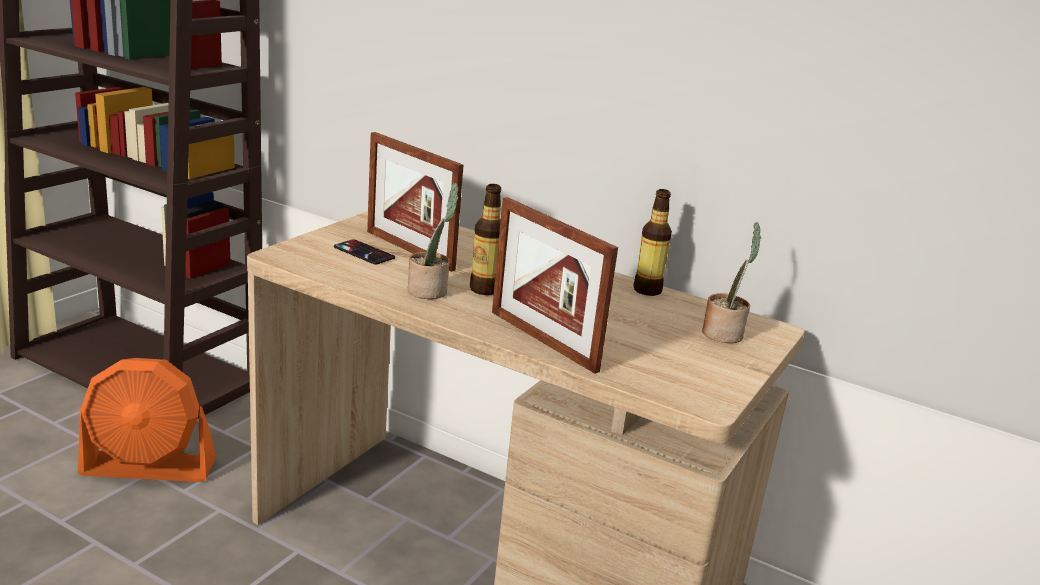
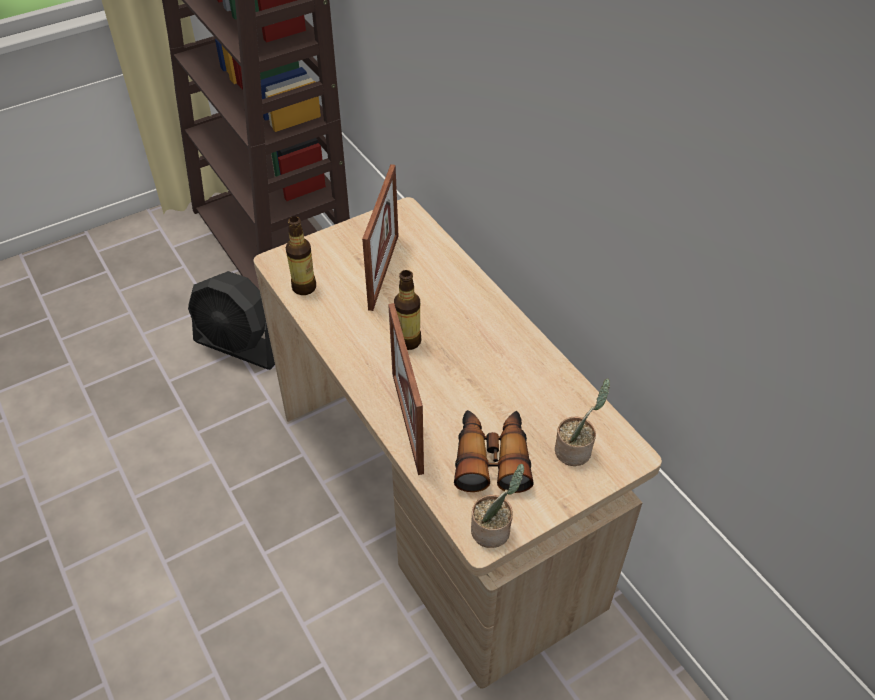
camera: 30 degrees right, 25 degrees up
orange fan [78,358,216,482] -> black fan [188,271,275,370]
phone [334,240,395,264] -> none
picture frame [367,132,463,272] -> picture frame turned 150 degrees counterclockwise [362,164,399,311]
potted plant [408,183,458,299] -> potted plant moved to [471,464,524,548]
bottle [633,189,672,296] -> bottle moved to [286,216,316,295]
none -> binoculars [454,410,534,493]

